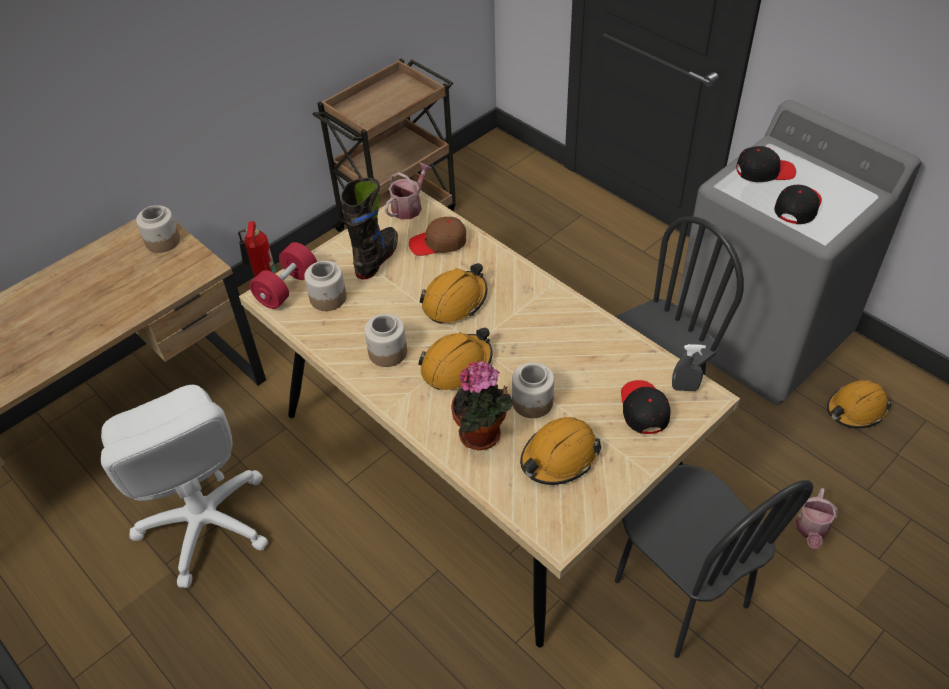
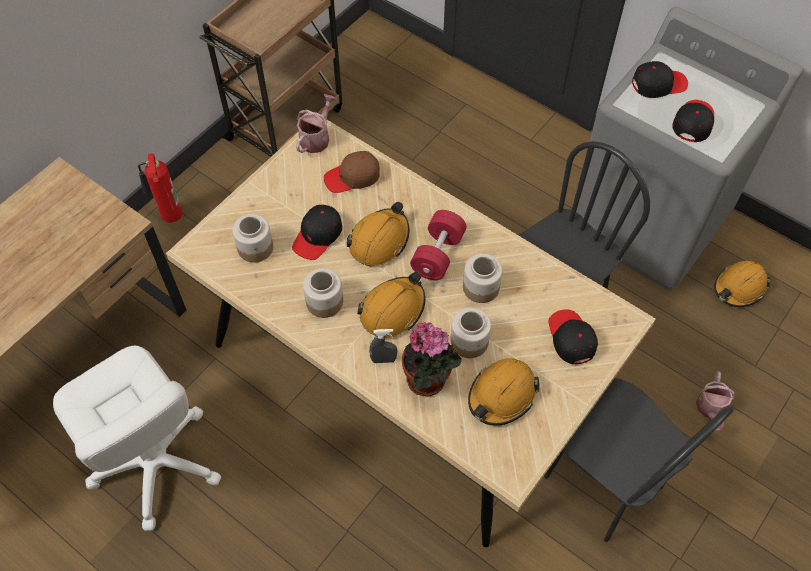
camera: 10 degrees left, 10 degrees up
jar [136,205,180,253] -> jar moved to [463,254,502,303]
red dumbbell [249,242,317,309] -> red dumbbell moved to [410,210,466,280]
black boot [341,178,398,279] -> none
grey spray bottle [672,344,706,391] -> grey spray bottle moved to [369,329,397,363]
none -> black cap [292,205,342,260]

